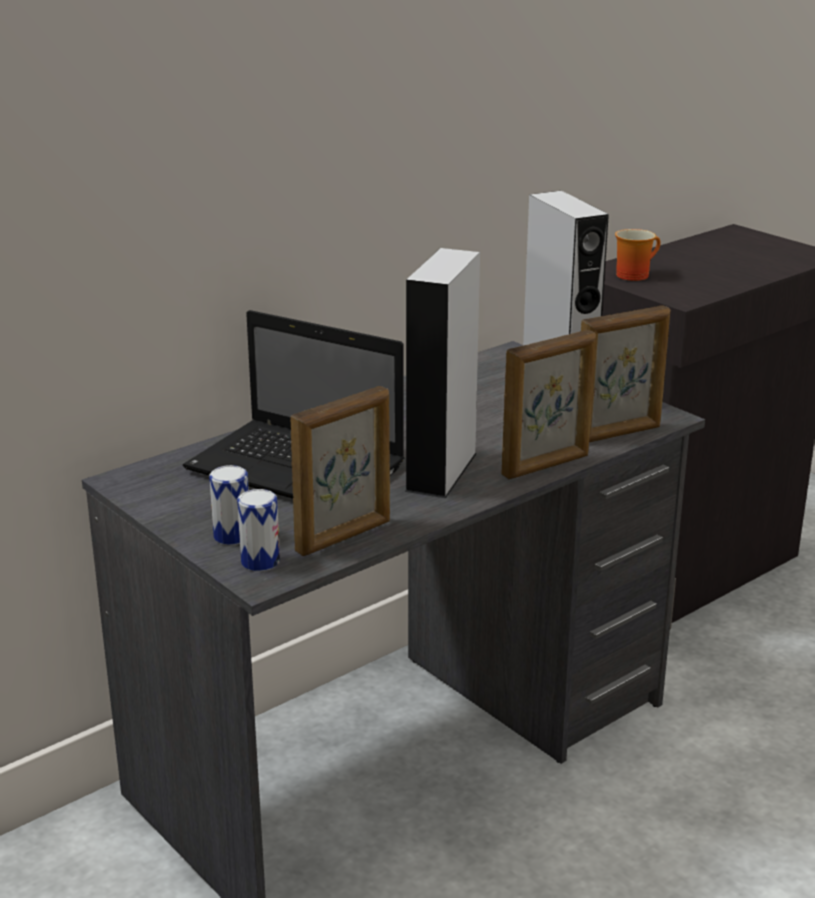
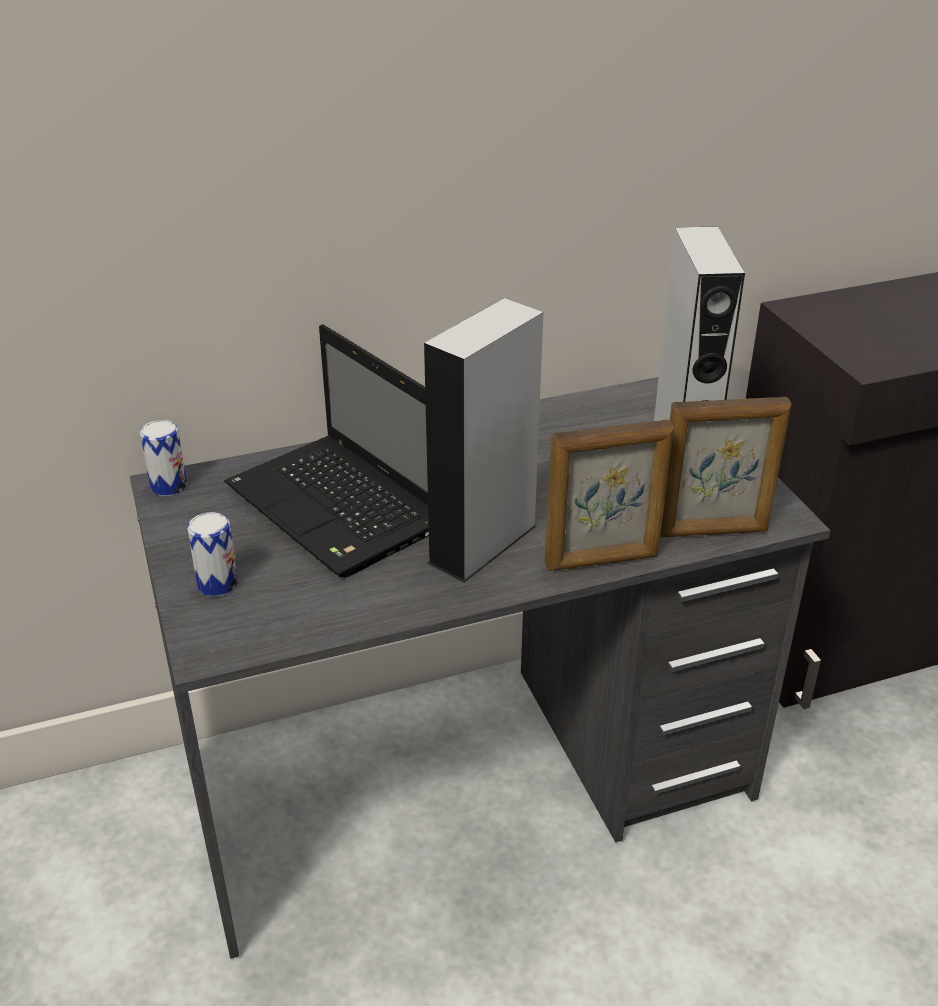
camera: 20 degrees right, 10 degrees up
can [237,489,280,571] -> can moved to [140,420,187,496]
picture frame [290,386,390,556] -> none
mug [615,229,661,281] -> none

